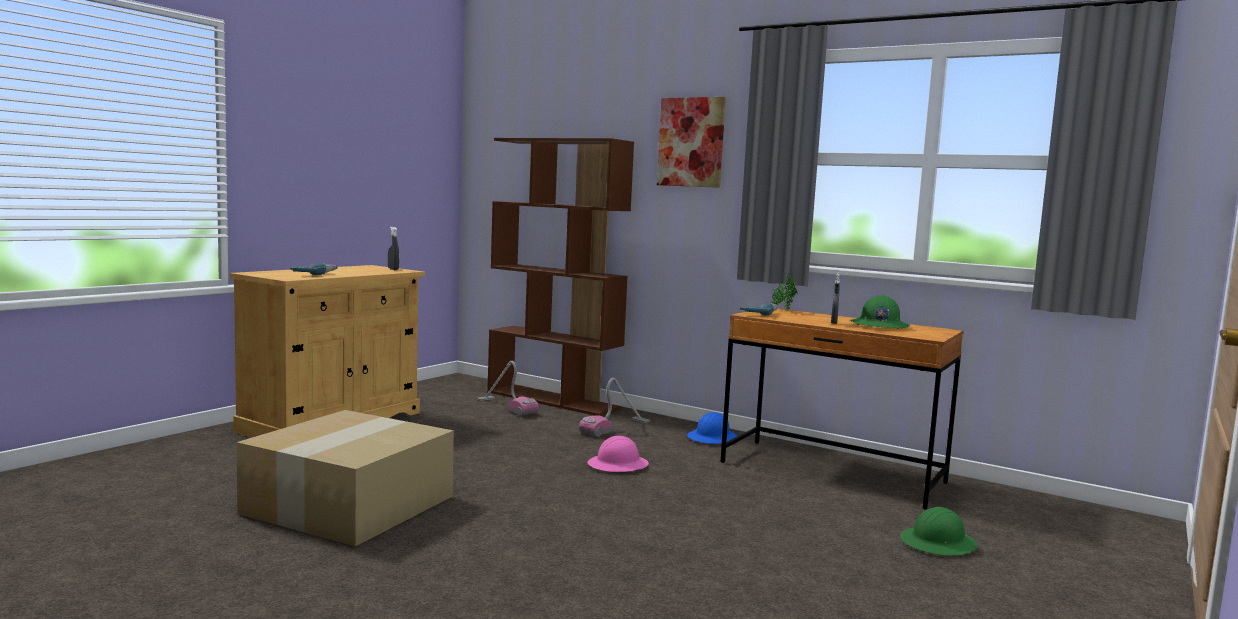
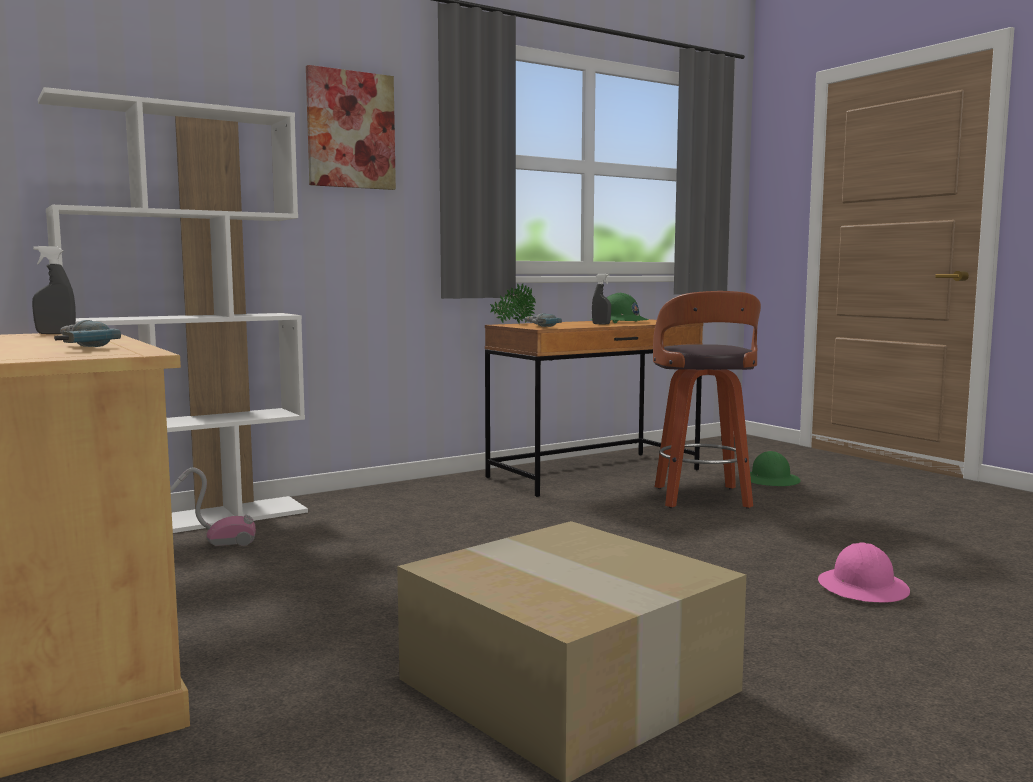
camera: 65 degrees left, 0 degrees up
brown bookcase [487,138,634,416] -> white bookcase [38,87,308,533]
vacuum cleaner [579,378,650,437] -> none
pink hard hat [587,436,649,472] -> pink hard hat moved to [818,542,910,603]
blue hard hat [687,412,737,444] -> none
none -> stool [653,291,761,509]

